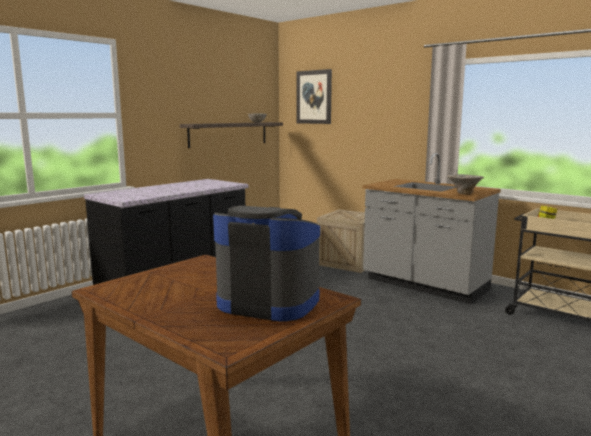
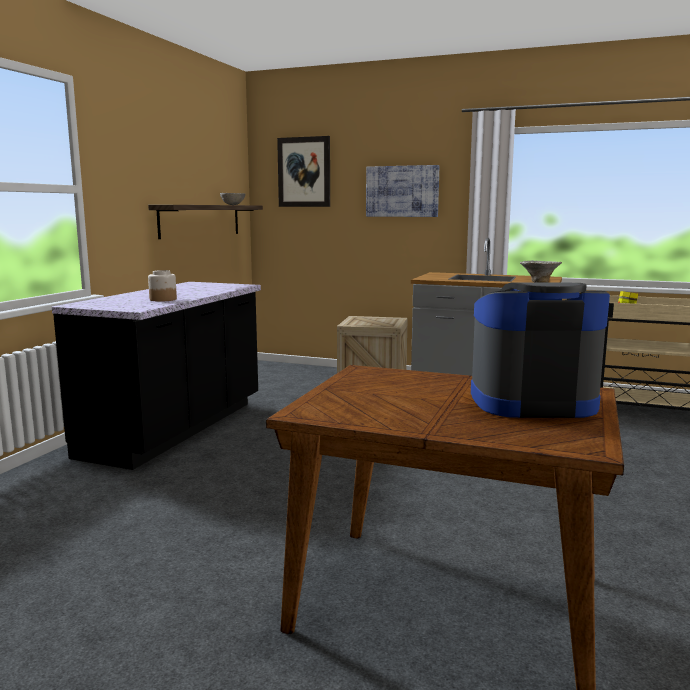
camera: 20 degrees left, 0 degrees up
none -> jar [148,270,177,302]
none -> picture [366,165,439,217]

